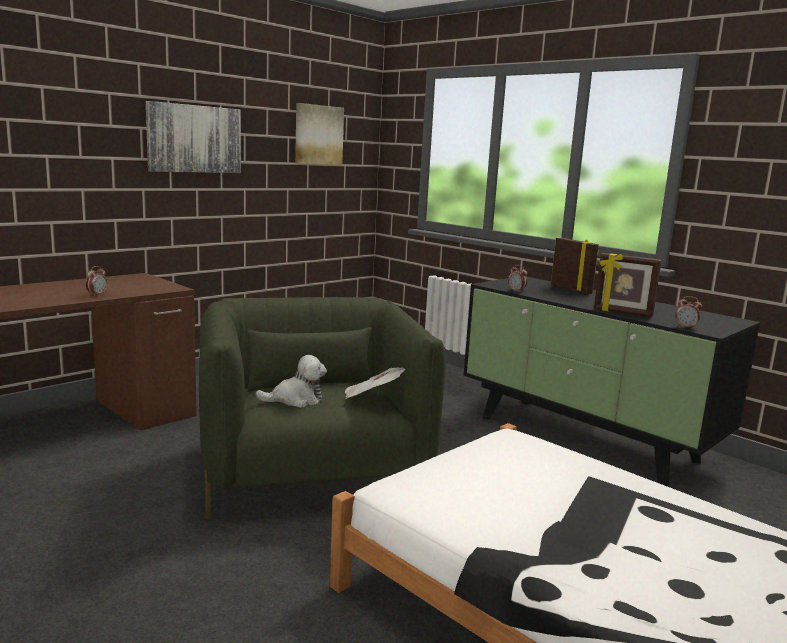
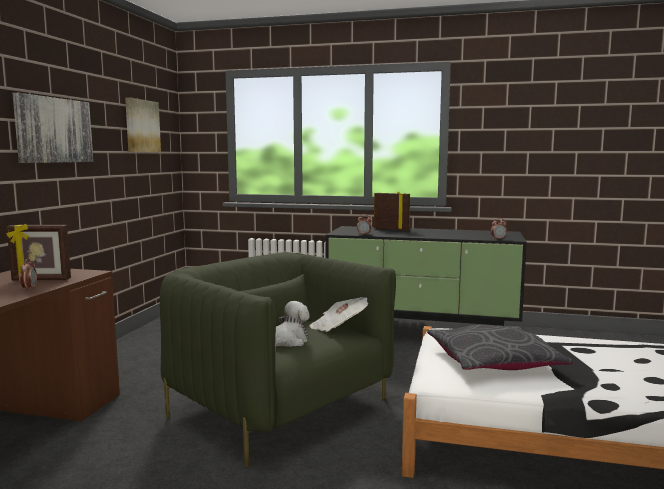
camera: 30 degrees left, 5 degrees down
picture frame [594,253,662,317] -> picture frame moved to [6,224,71,281]
none -> grey pillow [427,324,573,370]

